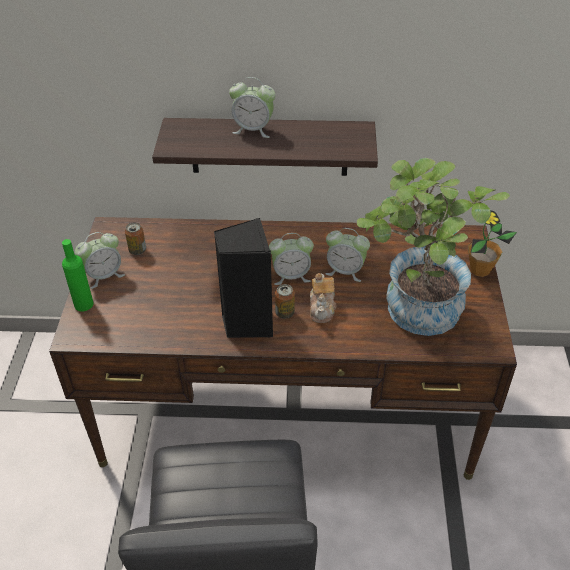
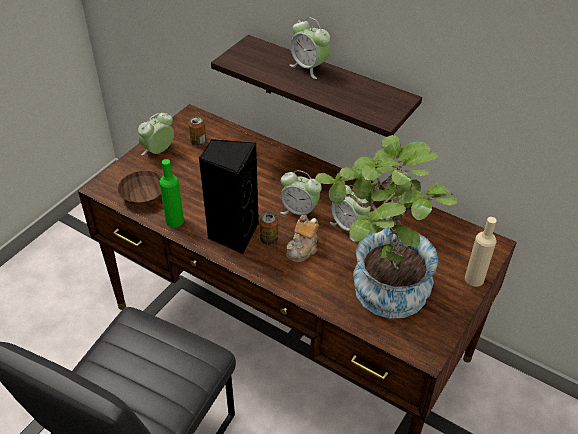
camera: 30 degrees right, 0 degrees up
green bottle [62,239,94,311] -> green bottle moved to [159,159,184,228]
alarm clock [75,232,125,289] -> alarm clock turned 135 degrees clockwise [138,113,174,155]
potted plant [468,210,517,277] -> beige bottle [465,217,497,287]
none -> brown bowl [118,171,162,205]

